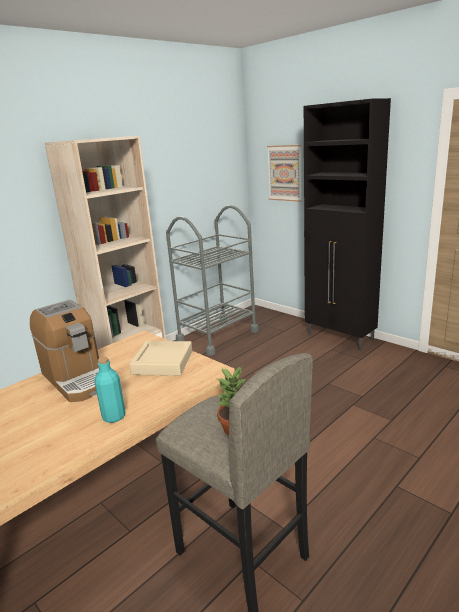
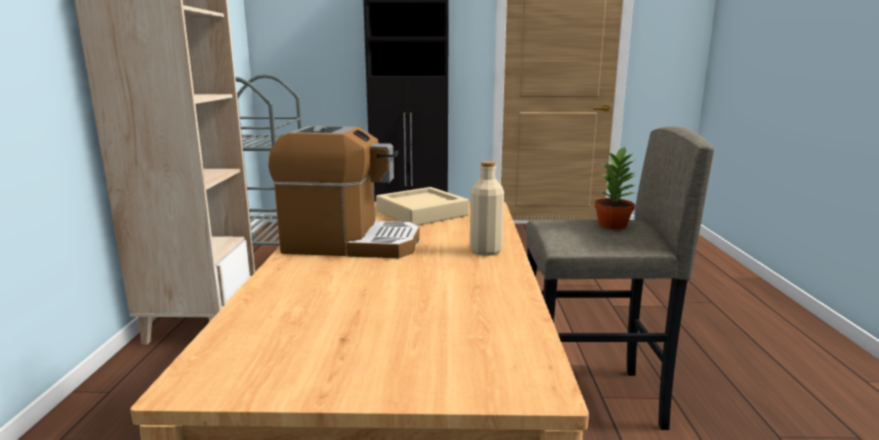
camera: 45 degrees left, 5 degrees down
turquoise bottle [94,357,126,423] -> beige bottle [470,161,504,256]
picture [267,145,302,202] -> none

